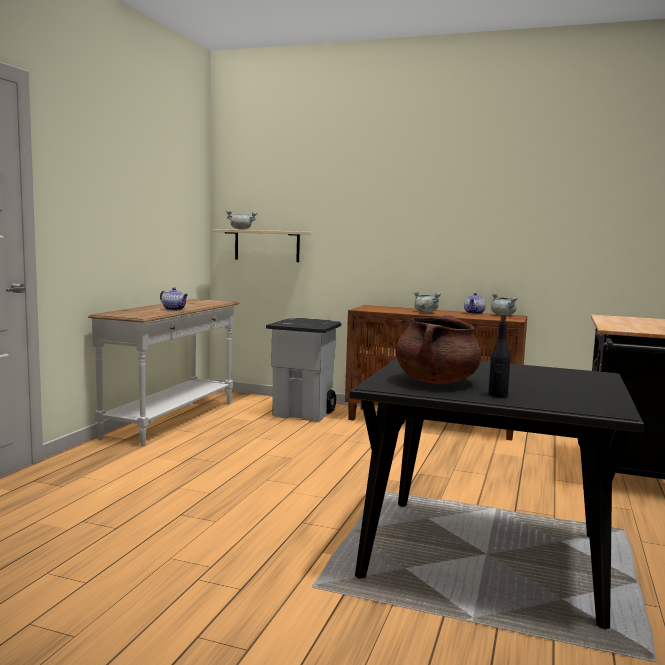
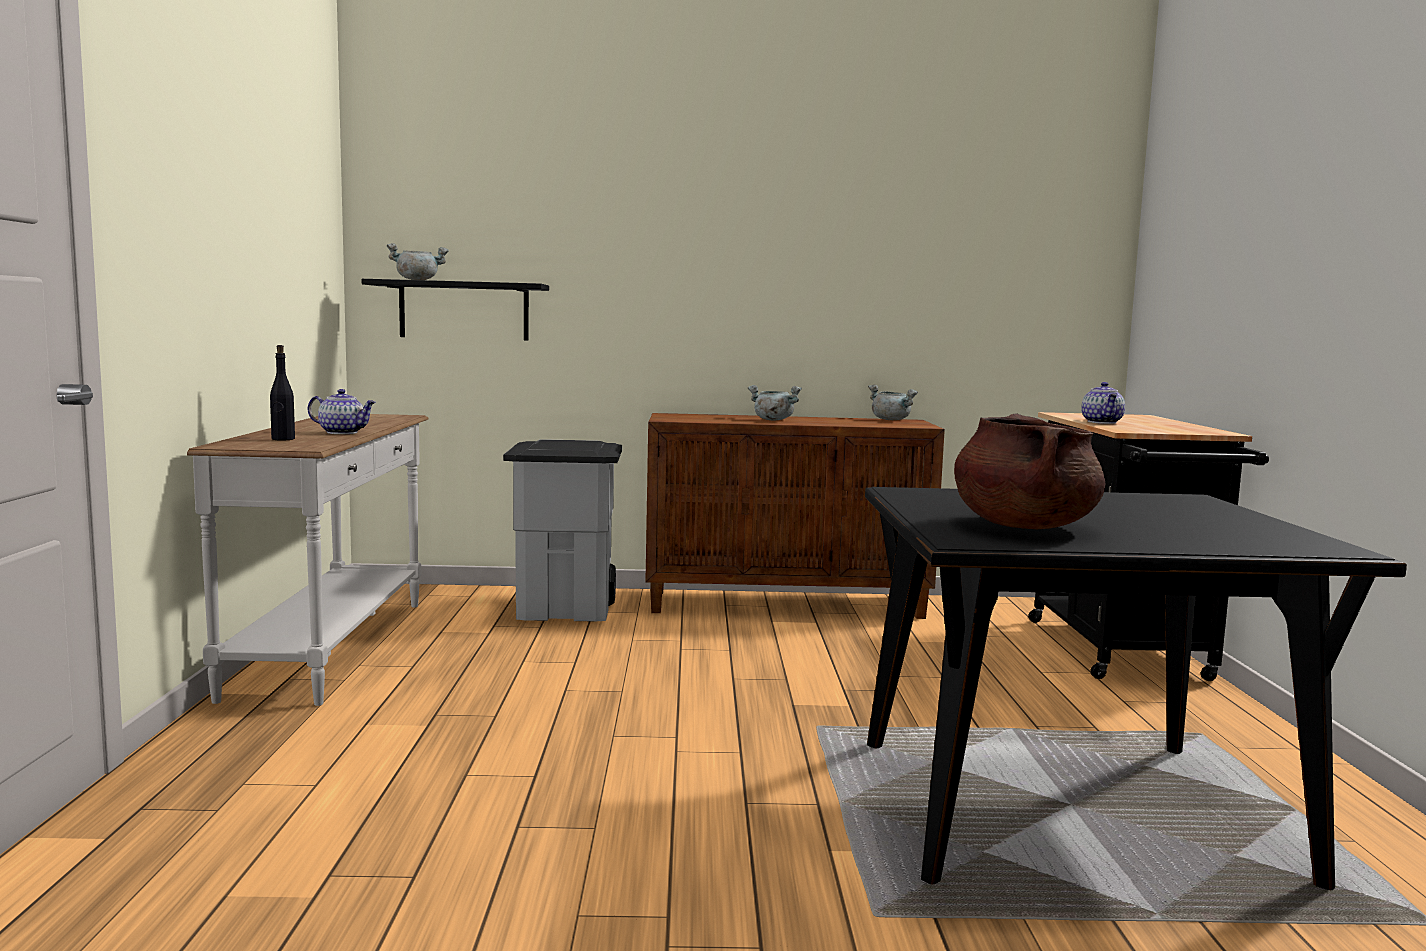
camera: 20 degrees left, 0 degrees up
beige shelf [212,229,310,262] -> black shelf [362,279,549,340]
teapot [464,293,486,315] -> teapot moved to [1081,382,1125,424]
black bottle [488,314,510,398] -> black bottle moved to [270,345,295,441]

